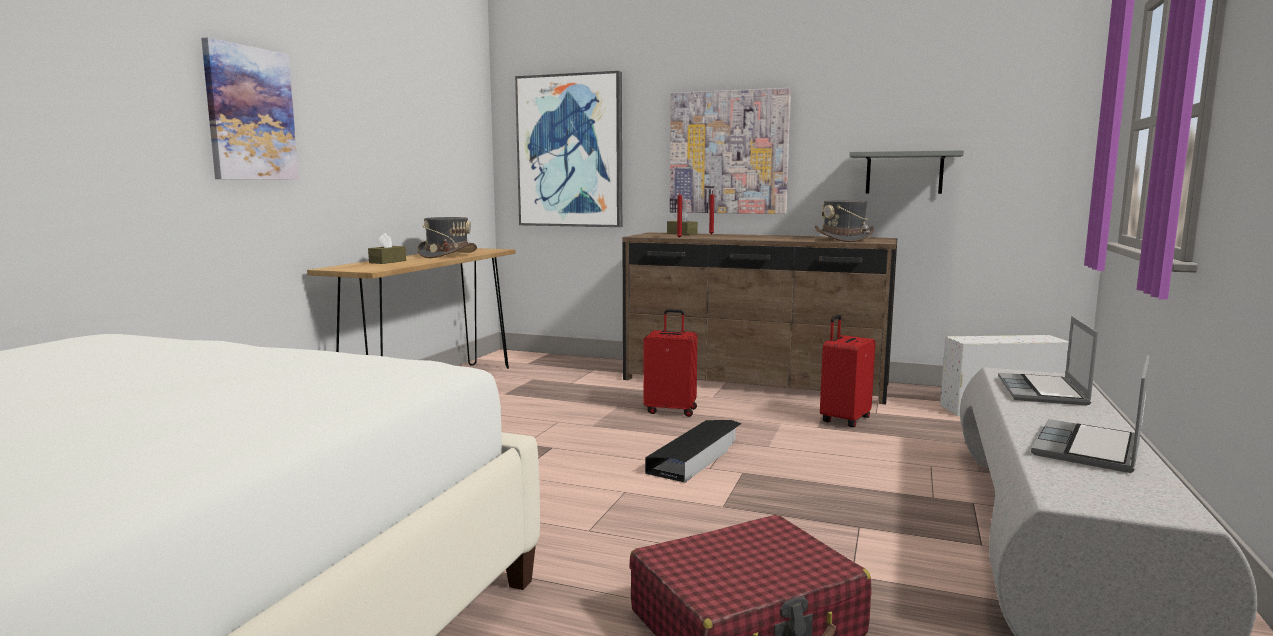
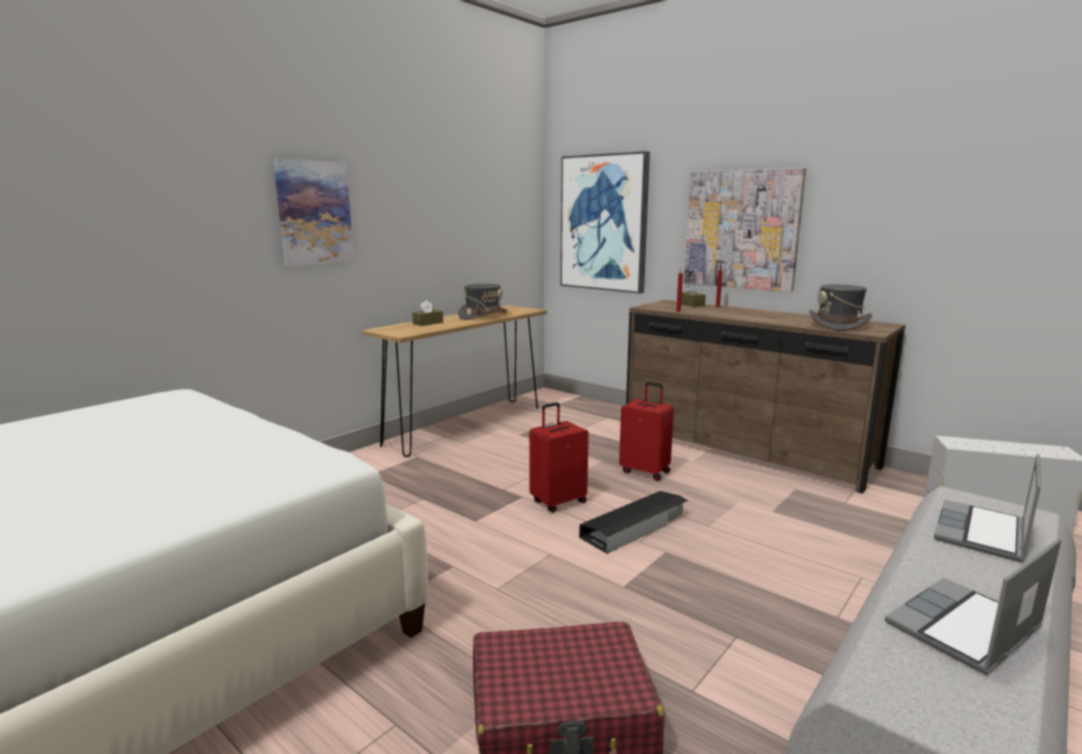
camera: 20 degrees right, 5 degrees up
red suitcase [820,315,875,427] -> red suitcase moved to [529,402,589,512]
grey shelf [849,150,964,194] -> none

